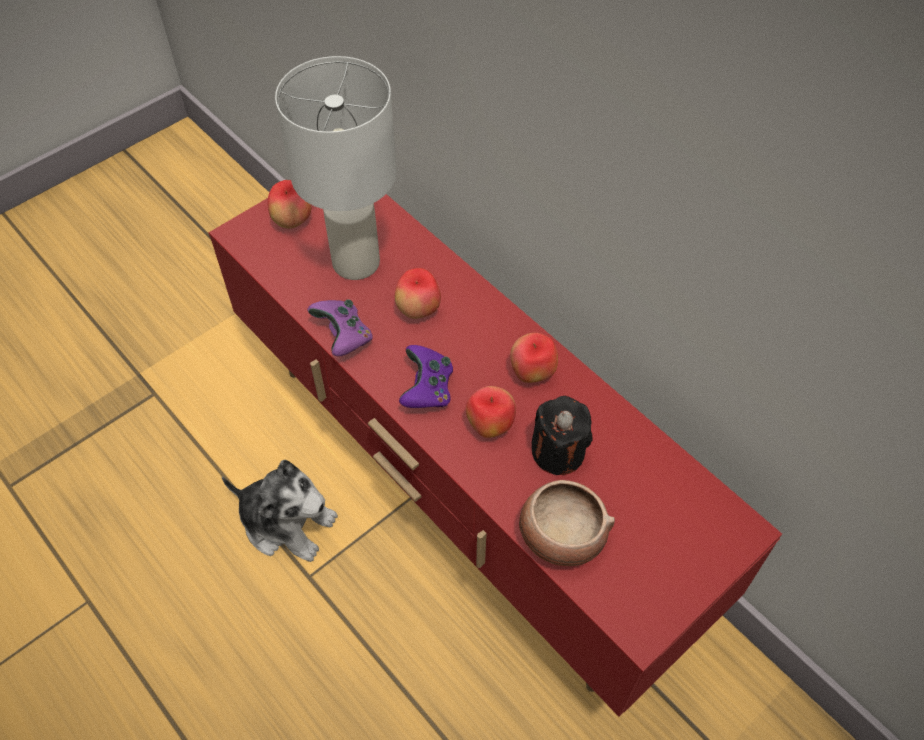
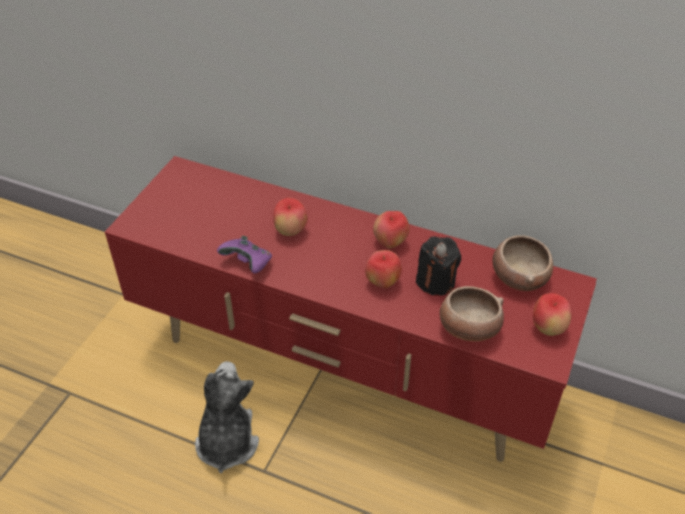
camera: 25 degrees left, 10 degrees down
plush toy [222,460,338,562] -> plush toy turned 90 degrees counterclockwise [195,361,259,473]
apple [267,180,312,229] -> apple moved to [533,293,571,336]
white table lamp [275,56,397,280] -> none
purple game controller [399,345,453,408] -> none
none -> bowl [493,235,553,291]

